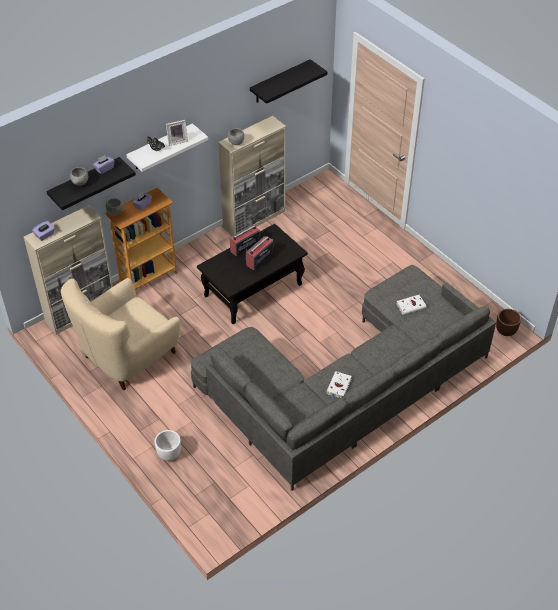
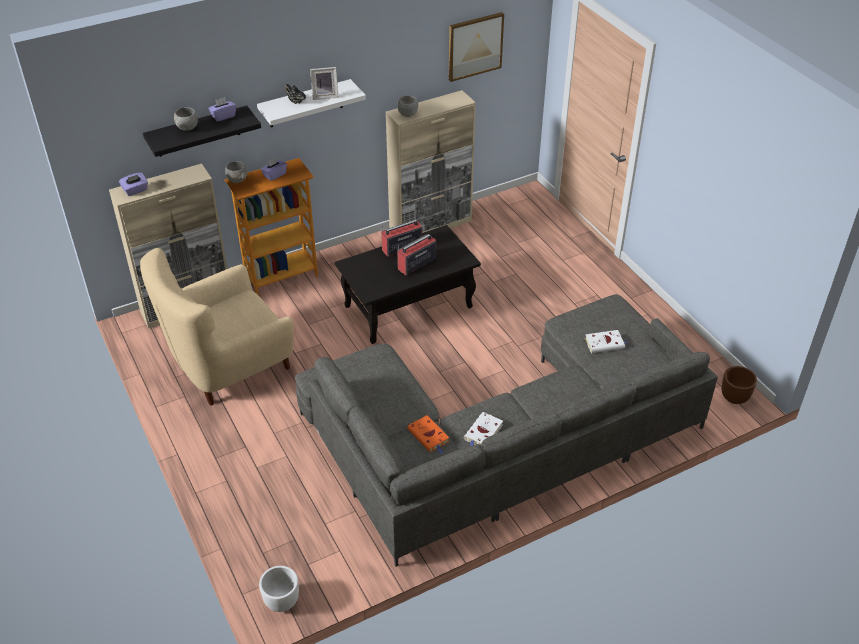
camera: 10 degrees right, 5 degrees down
white planter [154,430,181,461] -> white planter moved to [259,566,299,612]
black shelf [250,59,327,104] -> picture [449,12,504,82]
none -> orange book [407,415,449,454]

